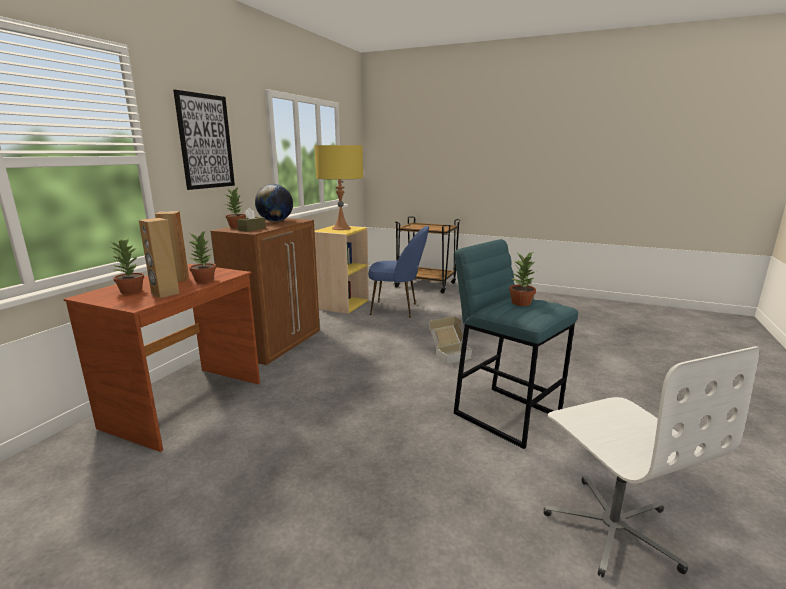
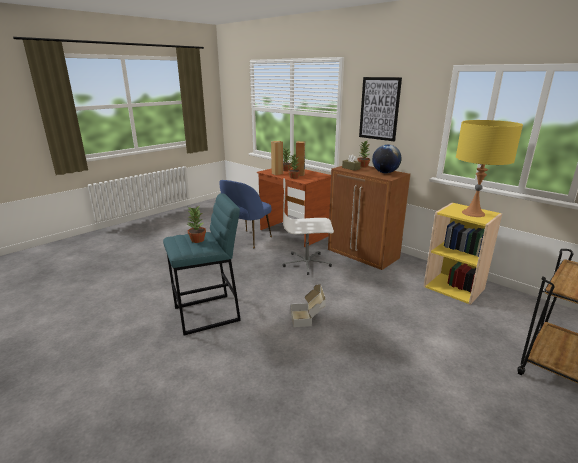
camera: 110 degrees right, 5 degrees up
blue chair [368,226,429,317] -> blue chair moved to [219,180,272,248]
white office chair [543,346,759,577] -> white office chair moved to [283,178,334,275]

